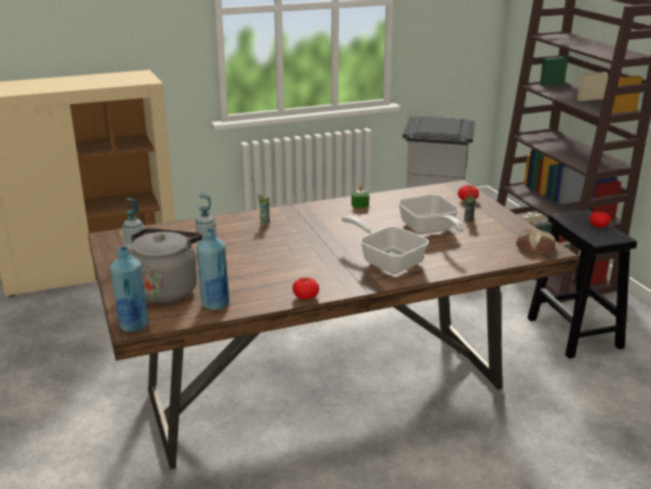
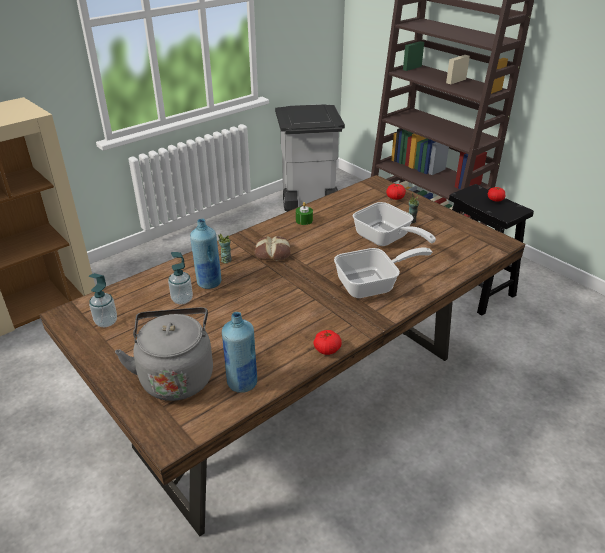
camera: 20 degrees left, 10 degrees up
blue bottle [110,247,149,332] -> blue bottle moved to [190,218,221,289]
frying pan [341,215,429,274] -> frying pan turned 135 degrees clockwise [334,247,432,298]
bread [516,229,555,254] -> bread moved to [255,236,291,261]

